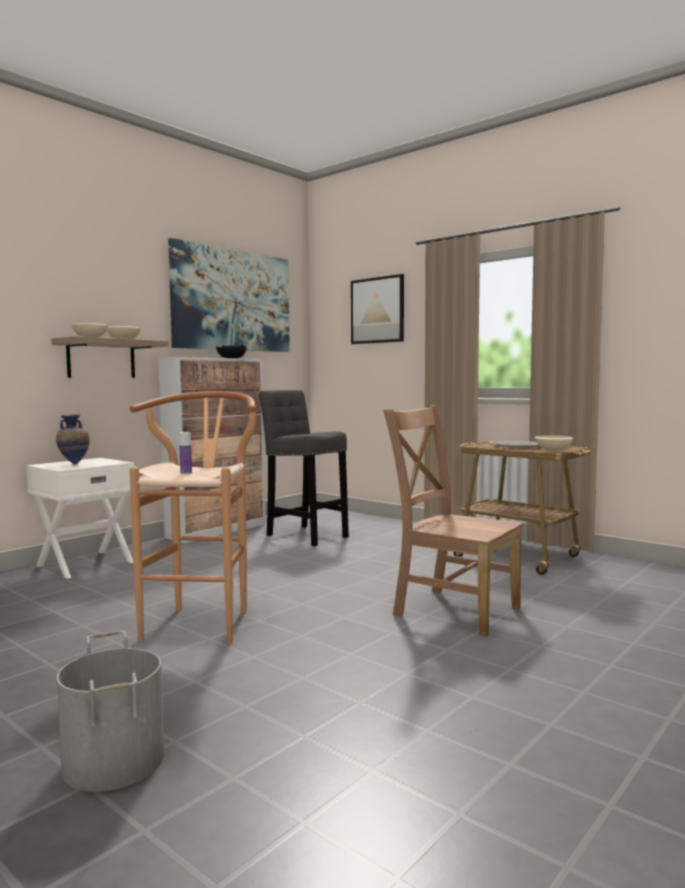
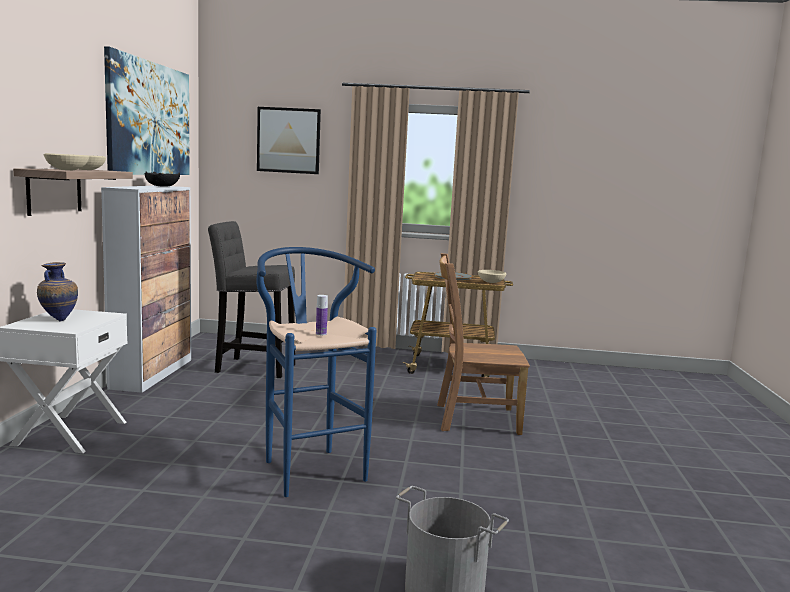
camera: 35 degrees left, 5 degrees up
brown stool [130,391,256,644] -> blue stool [257,247,376,497]

